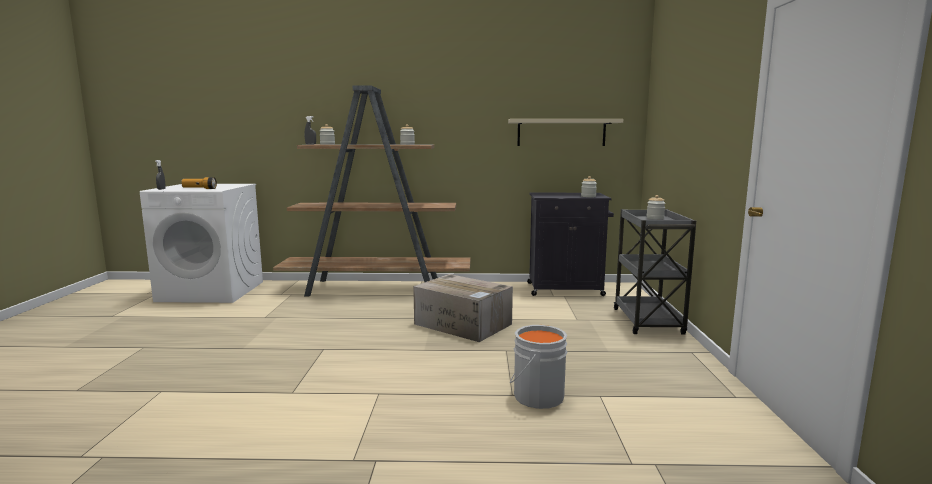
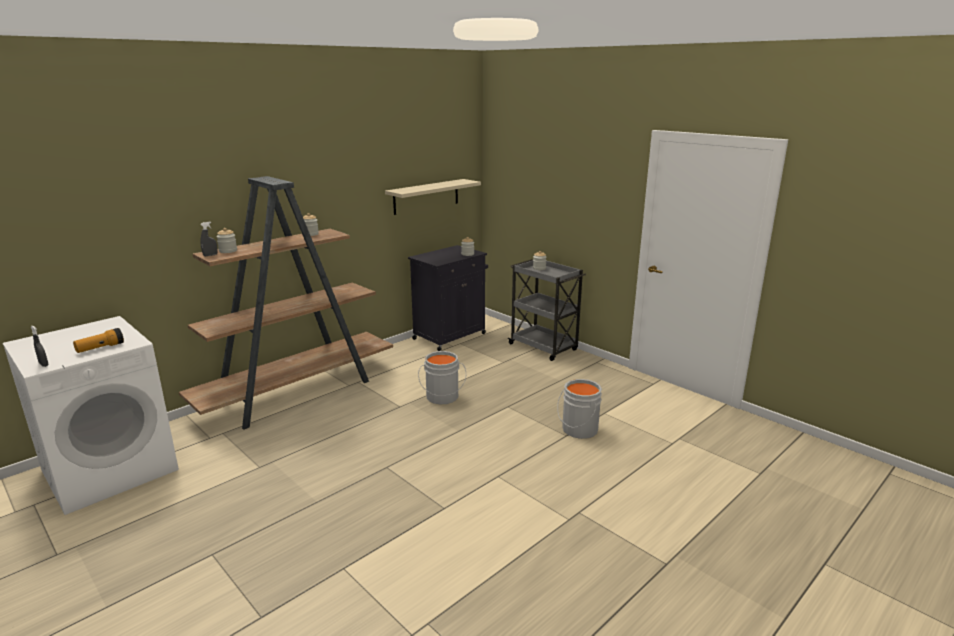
camera: 45 degrees left, 10 degrees up
cardboard box [413,274,513,342] -> grey bucket [418,351,466,405]

